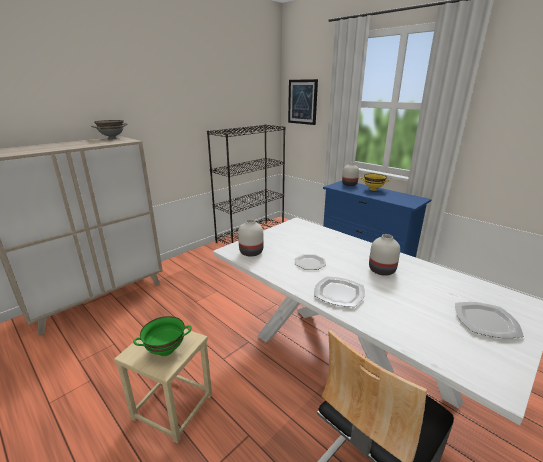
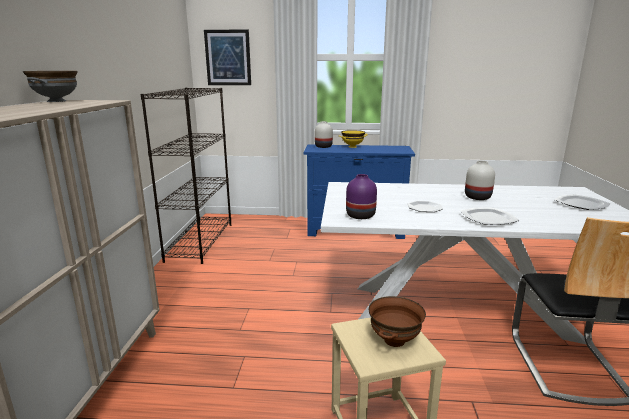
camera: 40 degrees left, 5 degrees down
green bowl [133,316,192,356] -> brown bowl [369,296,426,347]
white vase [238,219,264,257] -> purple vase [346,174,377,219]

